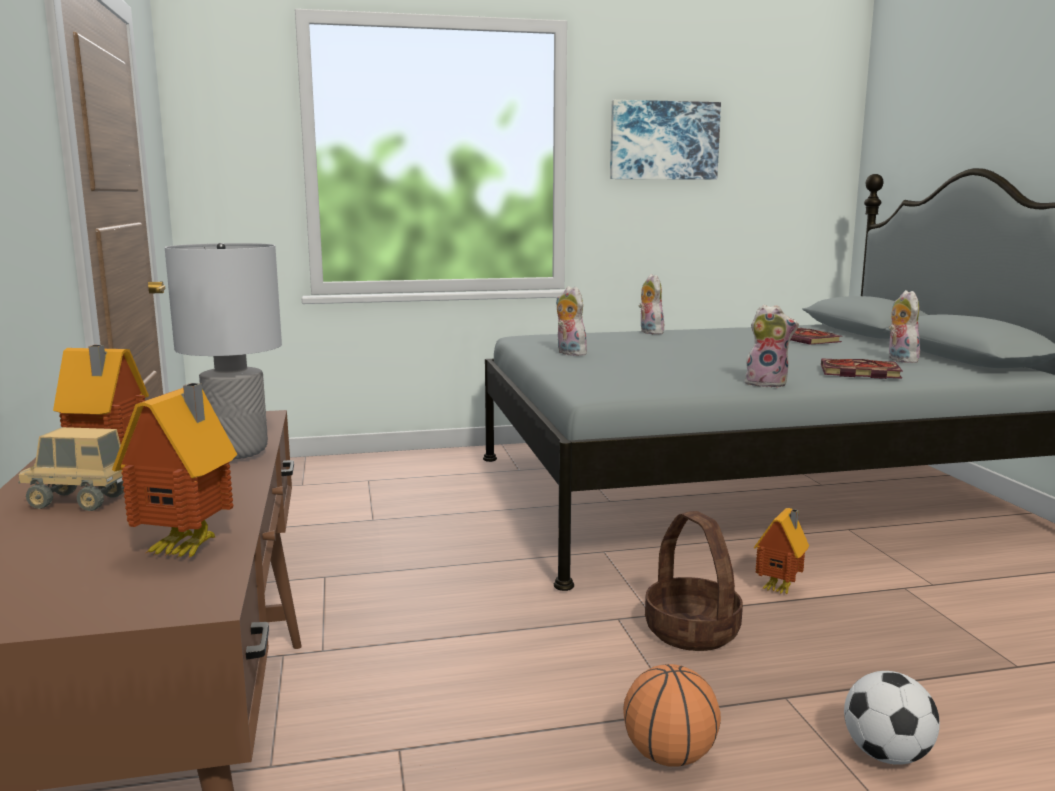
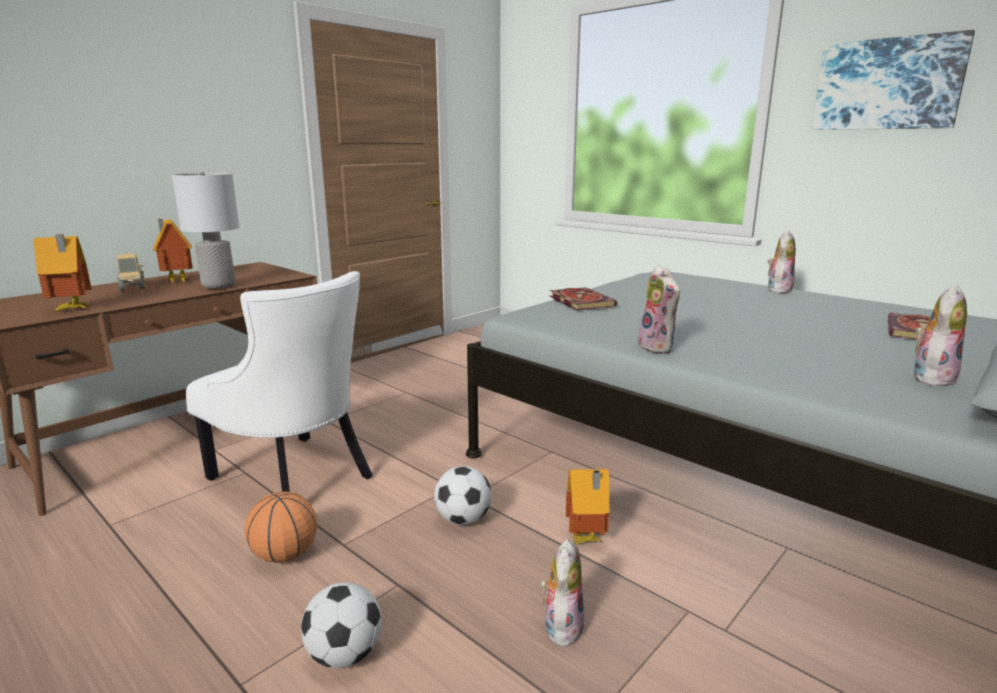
camera: 55 degrees right, 5 degrees up
plush toy [556,286,587,356] -> plush toy moved to [540,539,584,647]
basket [645,511,743,651] -> football [434,466,492,525]
book [821,358,903,379] -> book moved to [550,287,617,311]
none -> white chair [186,271,373,492]

